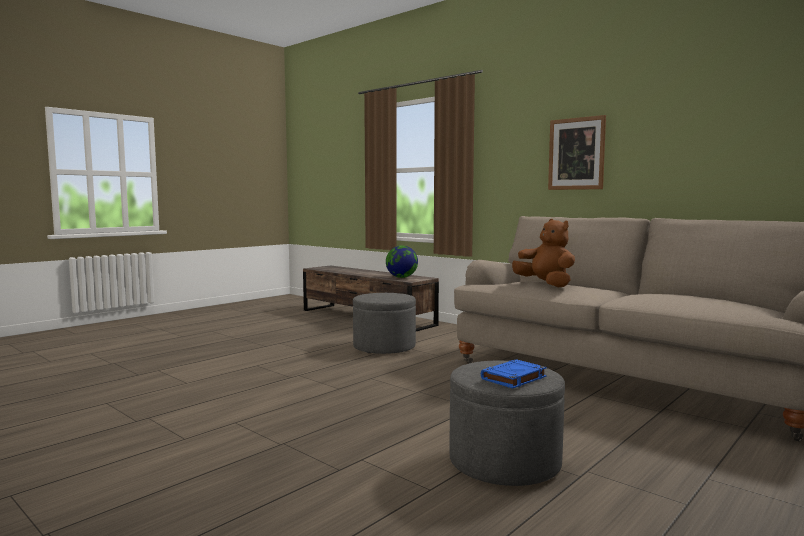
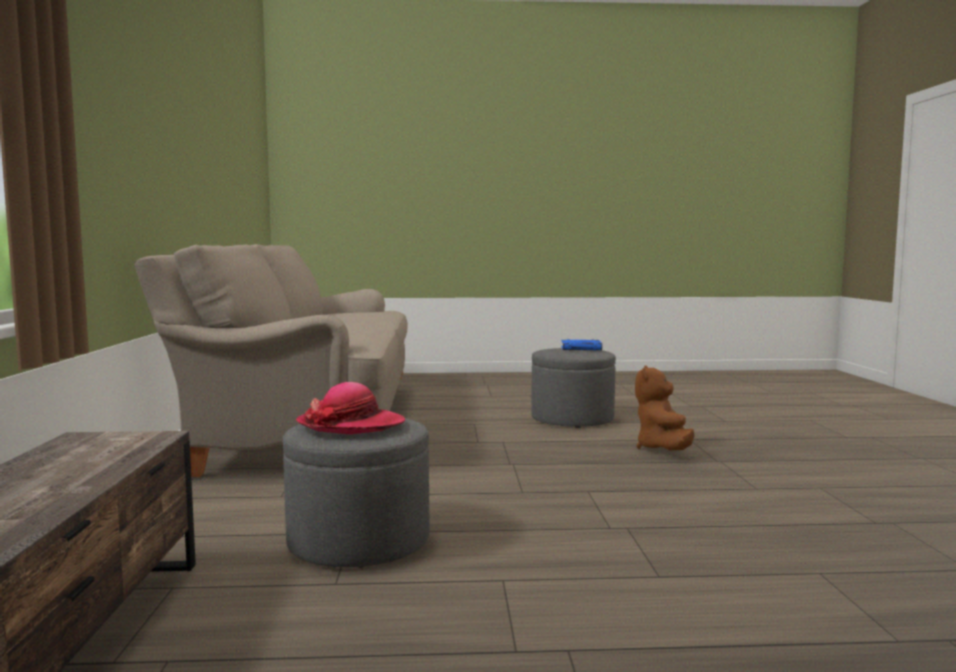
camera: 135 degrees left, 0 degrees up
globe [386,245,418,278] -> none
brown plush toy [512,219,575,288] -> brown plush toy moved to [635,366,695,451]
picture [548,115,606,190] -> none
none -> hat [296,382,405,435]

